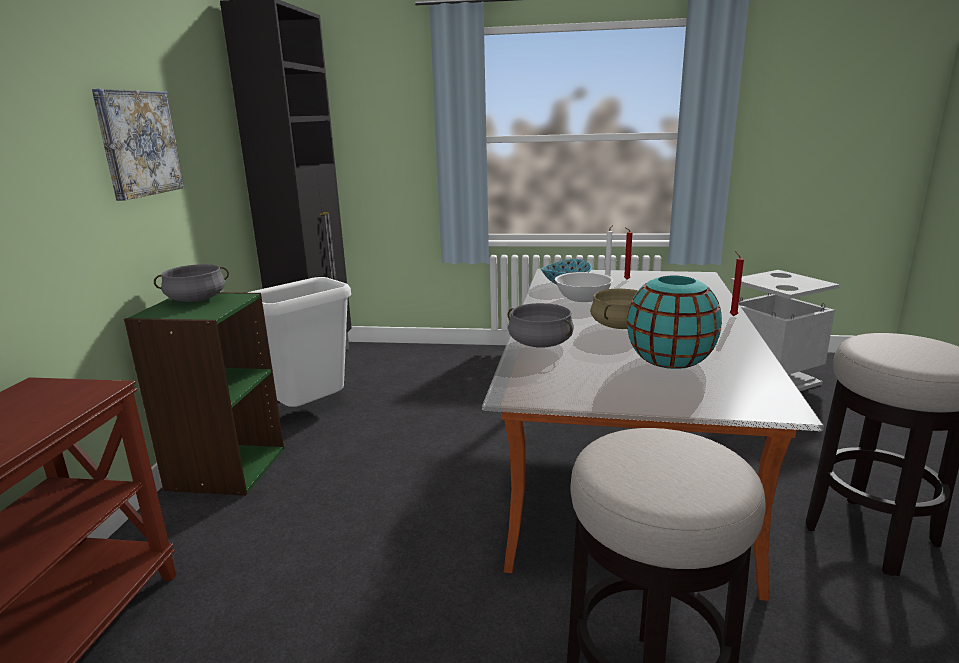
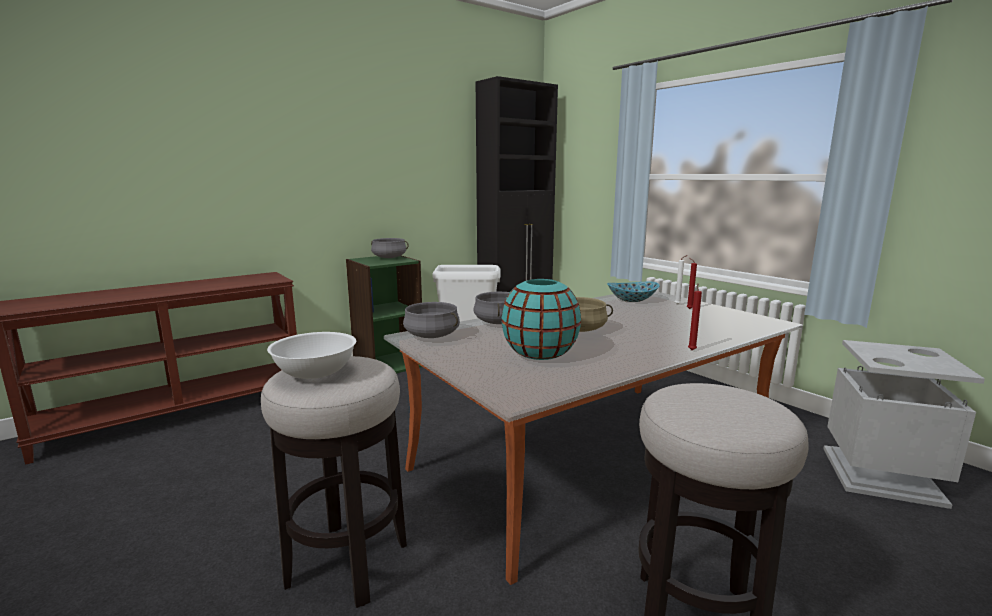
camera: 45 degrees right, 5 degrees down
picture [92,89,184,201] -> none
white bowl [555,272,613,302] -> white bowl moved to [267,332,356,379]
none -> grey cooking pot [403,302,460,338]

